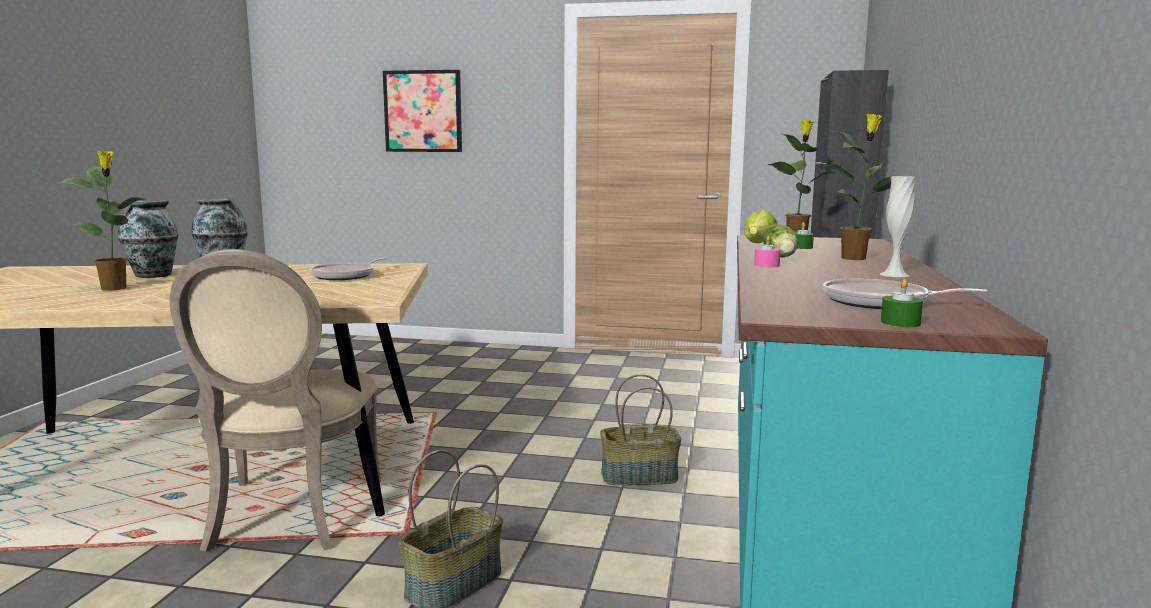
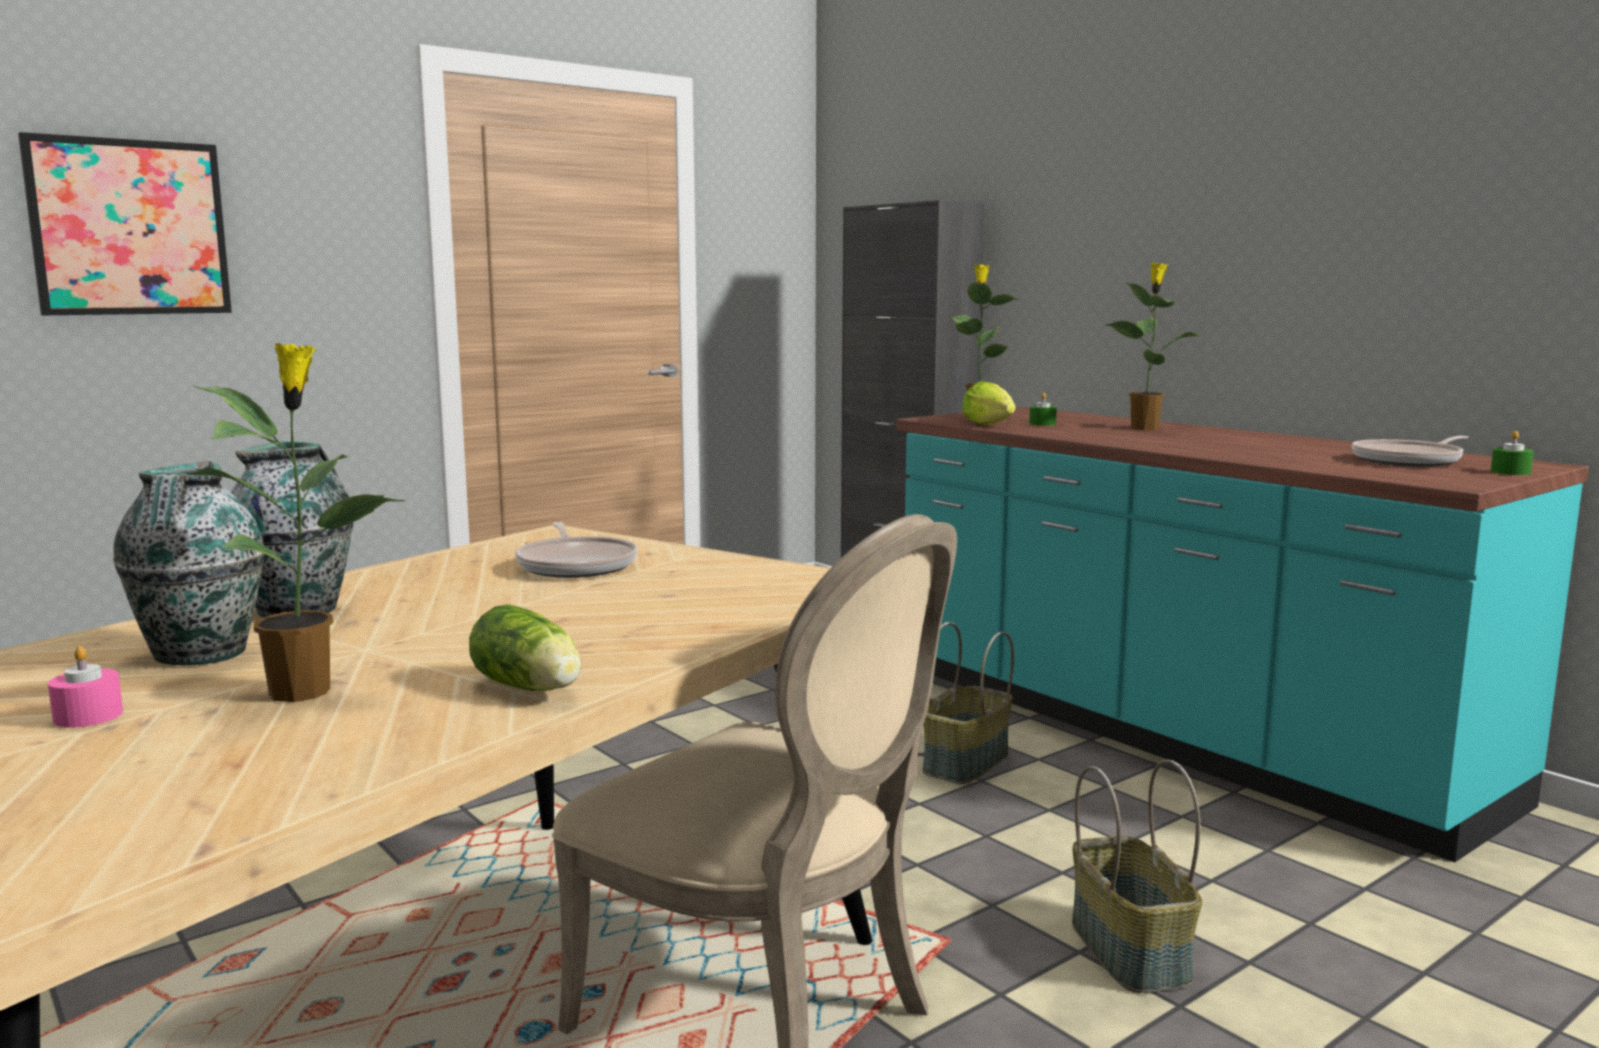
camera: 50 degrees left, 0 degrees up
pink candle [754,236,781,267] -> pink candle moved to [48,646,123,728]
lettuce [763,224,798,257] -> lettuce moved to [469,604,581,691]
white vase [880,176,917,277] -> none

